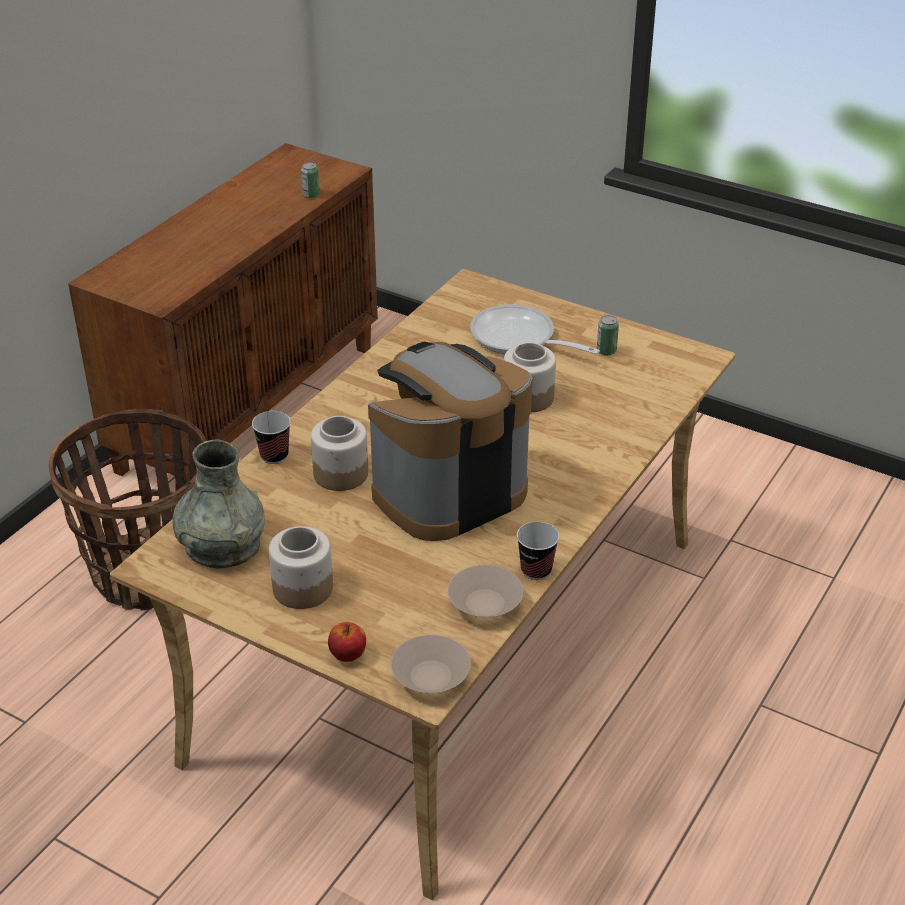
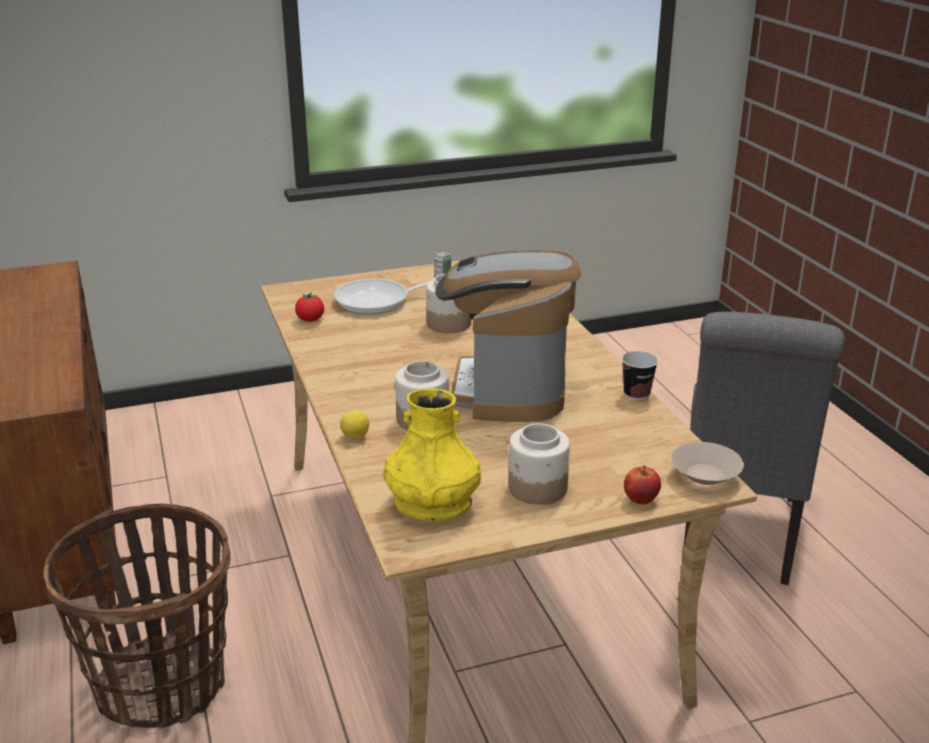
camera: 50 degrees left, 10 degrees down
grey vase [172,440,265,568] -> yellow vase [383,388,481,522]
cup [252,411,291,464] -> lemon [340,410,369,438]
can [301,162,320,198] -> none
beige bowl [448,565,523,617] -> none
none -> tomato [295,293,324,322]
none -> grey chair [682,312,845,585]

